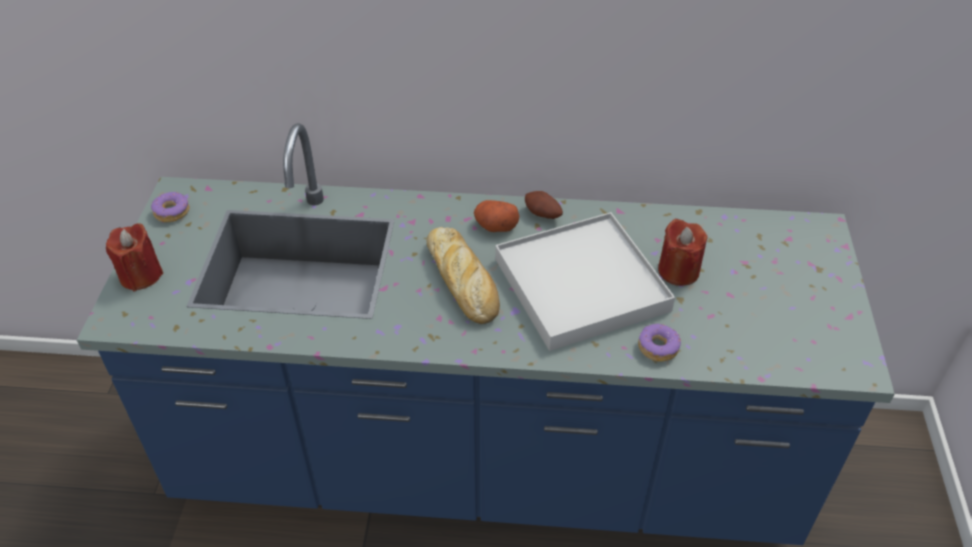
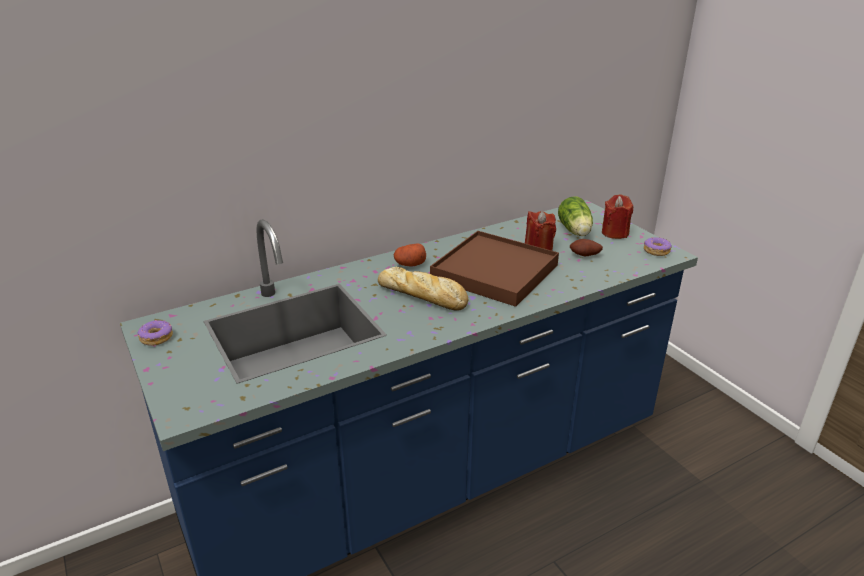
camera: 35 degrees left, 15 degrees down
red candle [106,223,163,291] -> red candle moved to [602,194,633,239]
white tray [495,212,675,351] -> brown tray [430,231,559,307]
potato [525,191,563,219] -> potato moved to [570,239,603,256]
donut [638,324,681,362] -> donut moved to [644,237,672,256]
none -> lettuce [558,197,593,236]

